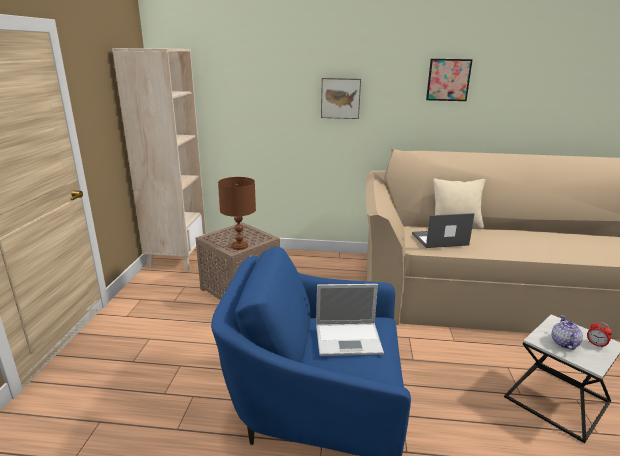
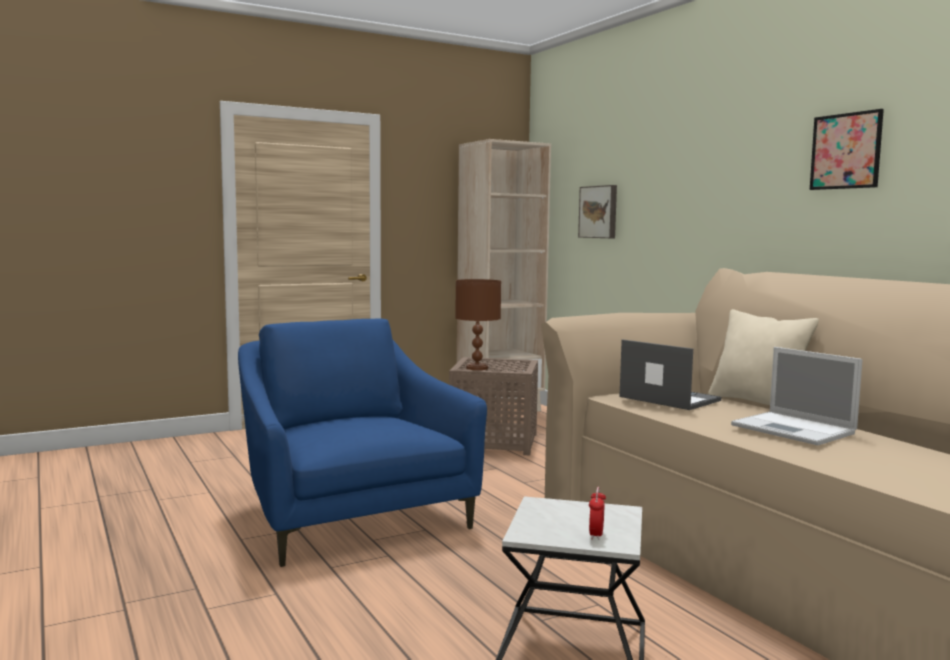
camera: 55 degrees right, 15 degrees down
laptop [316,284,384,356] -> laptop moved to [731,347,862,445]
picture [321,78,361,119] -> picture moved to [578,185,617,238]
teapot [551,315,583,350] -> none

